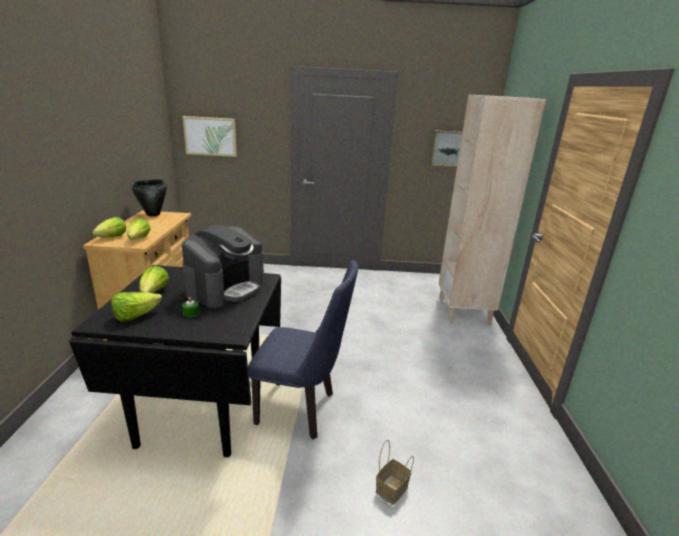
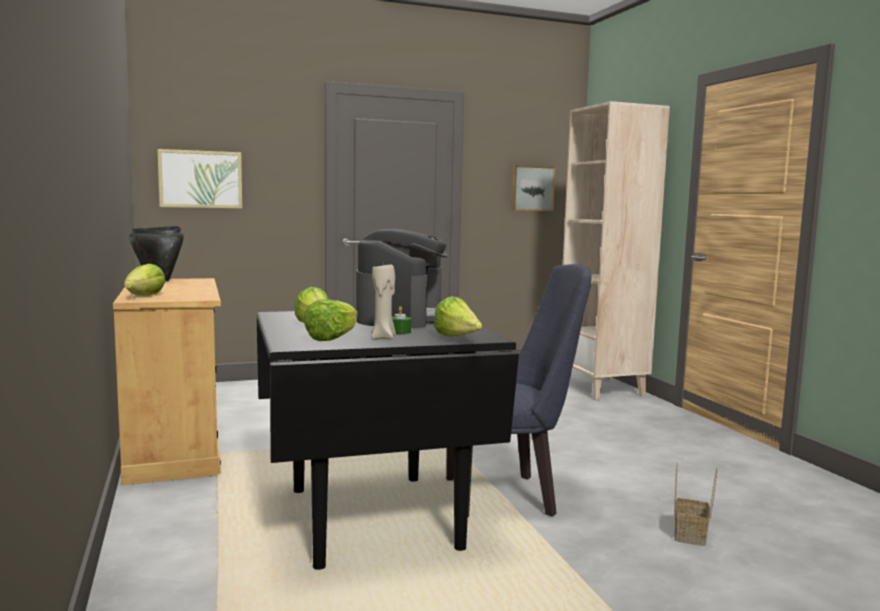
camera: 20 degrees left, 15 degrees down
lettuce [127,218,151,239] -> lettuce moved to [434,296,482,337]
none -> beige candle [371,264,396,340]

